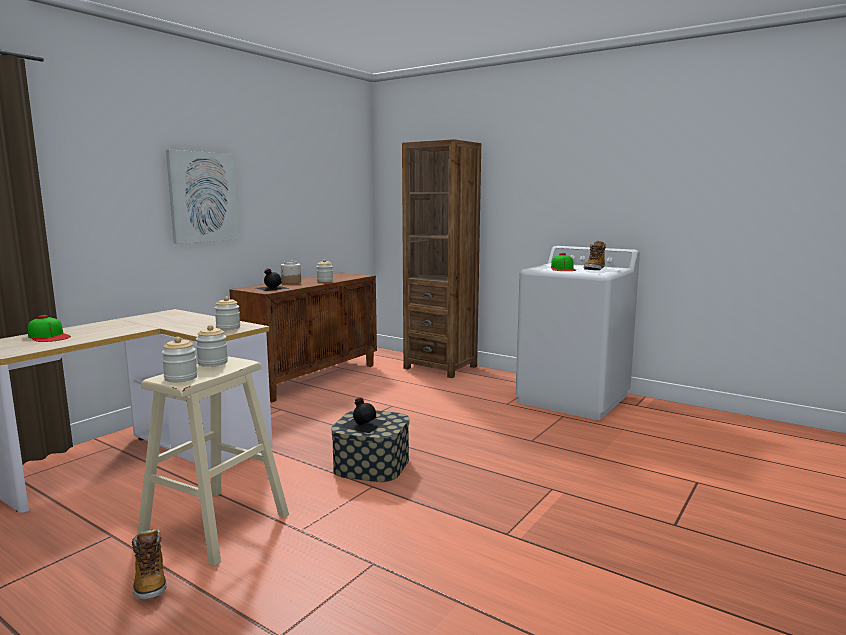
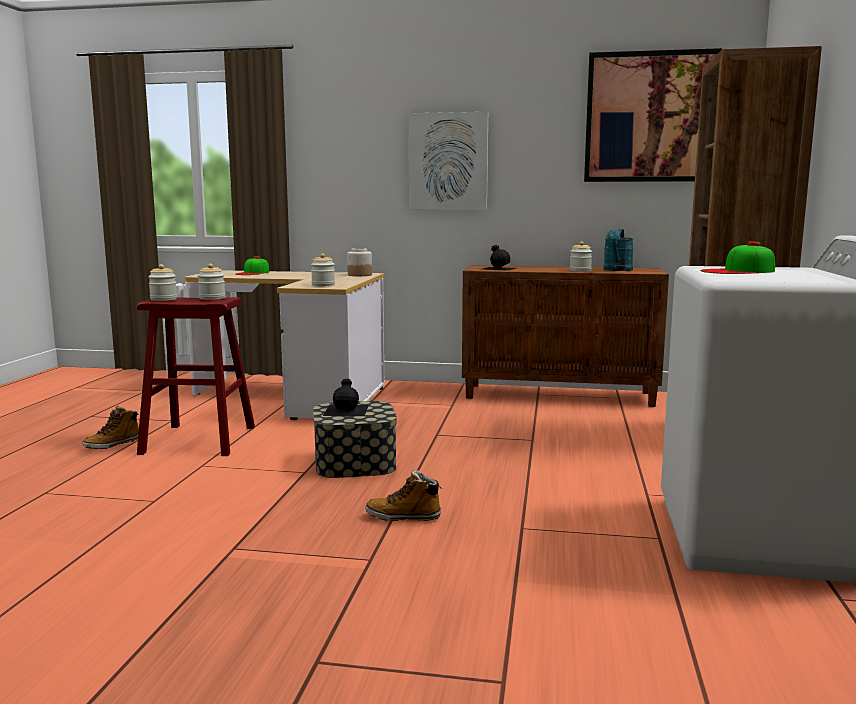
camera: 65 degrees right, 0 degrees up
beige stool [137,356,289,566] -> red stool [137,297,255,456]
jar [281,261,301,284] -> jar moved to [347,248,372,276]
boot [584,240,606,270] -> boot moved to [365,470,442,521]
none -> picture [584,48,722,182]
none -> turquoise watering can [603,229,633,271]

